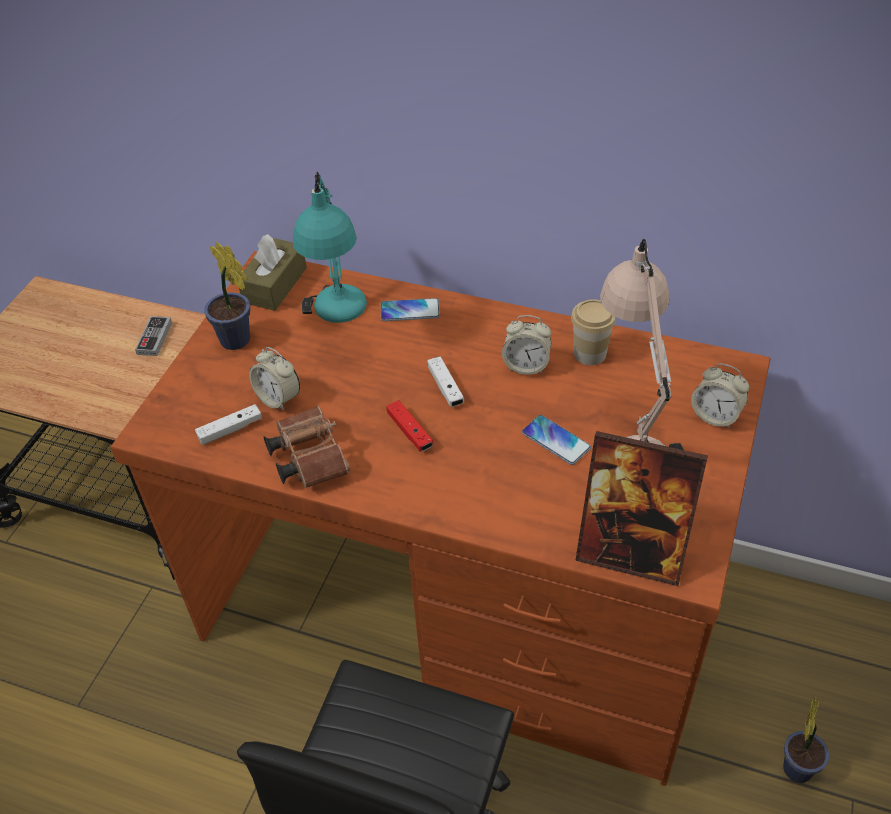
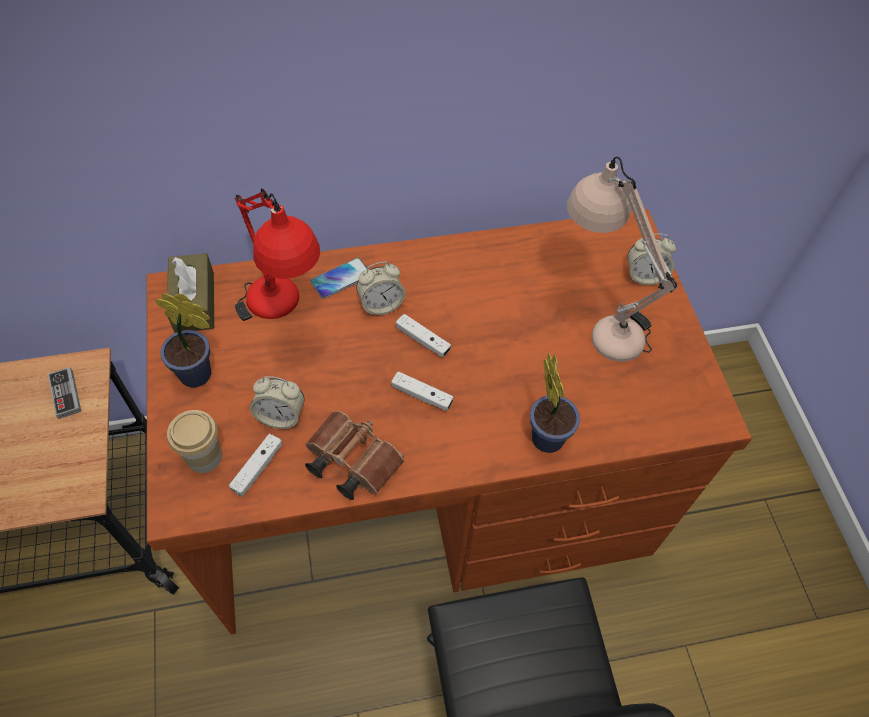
camera: 35 degrees left, 10 degrees up
turquoise table lamp [293,172,367,323] -> red table lamp [235,188,320,321]
red game controller [386,400,434,452] -> white game controller [391,371,453,411]
alarm clock [502,315,551,375] -> alarm clock moved to [356,262,405,315]
phone [522,415,591,465] -> none
cup [571,299,616,365] -> cup moved to [167,410,222,473]
picture frame [575,431,708,586] -> none
potted plant [783,696,829,783] -> potted plant moved to [530,352,580,453]

